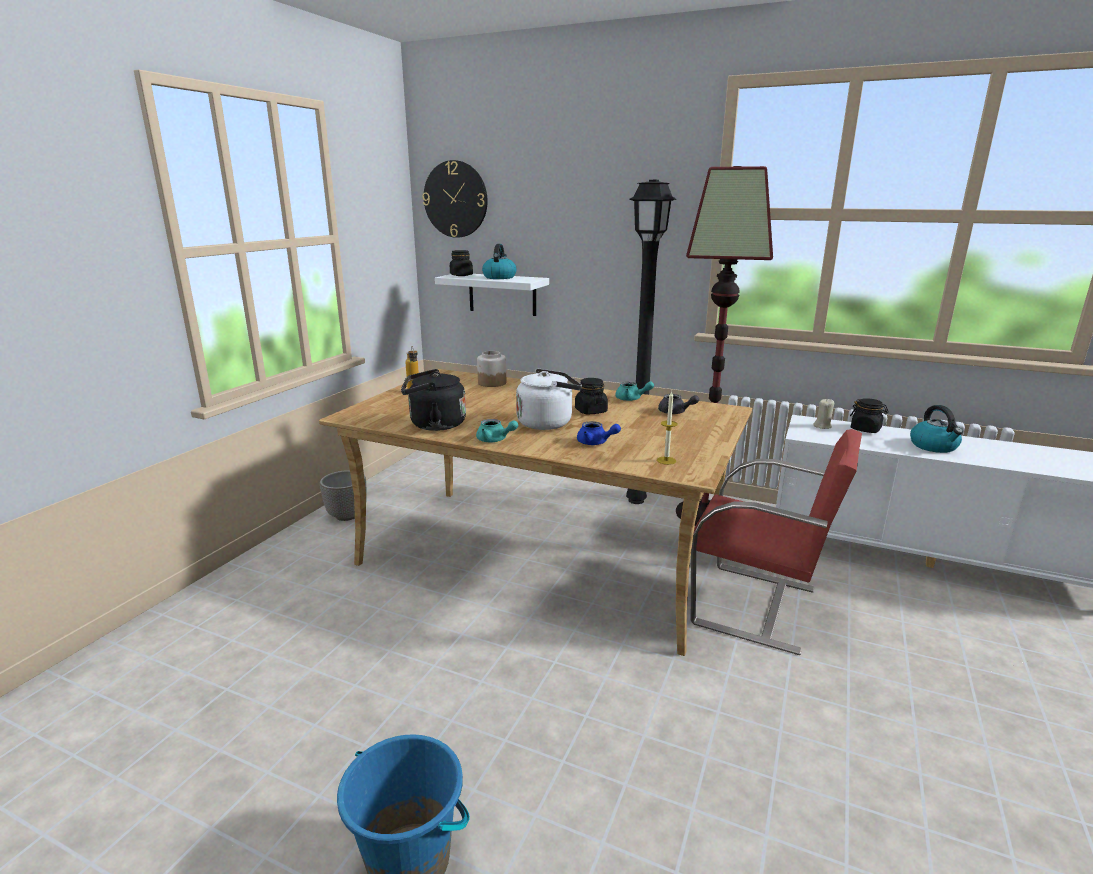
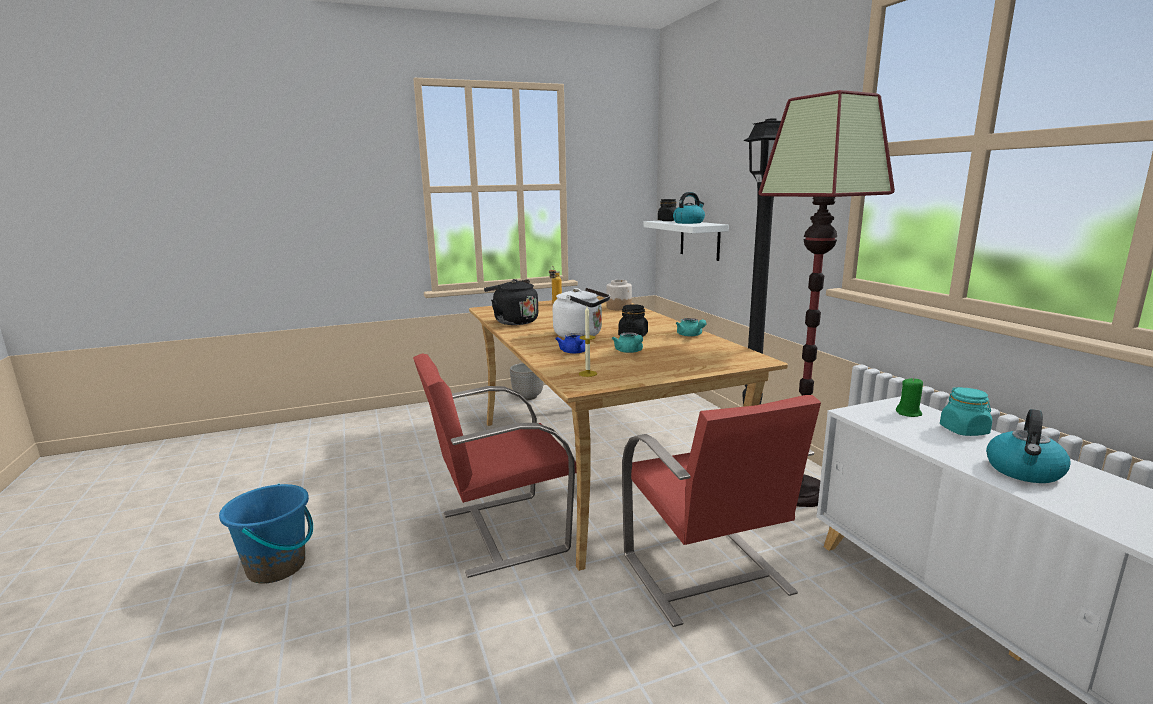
camera: 45 degrees right, 5 degrees down
wall clock [423,160,488,238] -> none
turquoise teapot [476,419,518,442] -> turquoise teapot moved to [612,332,643,353]
grey teapot [658,394,699,414] -> none
beige candle [813,399,834,429] -> green candle [896,378,923,417]
black jar [850,398,889,433] -> turquoise jar [940,387,992,436]
none -> red chair [413,353,577,578]

